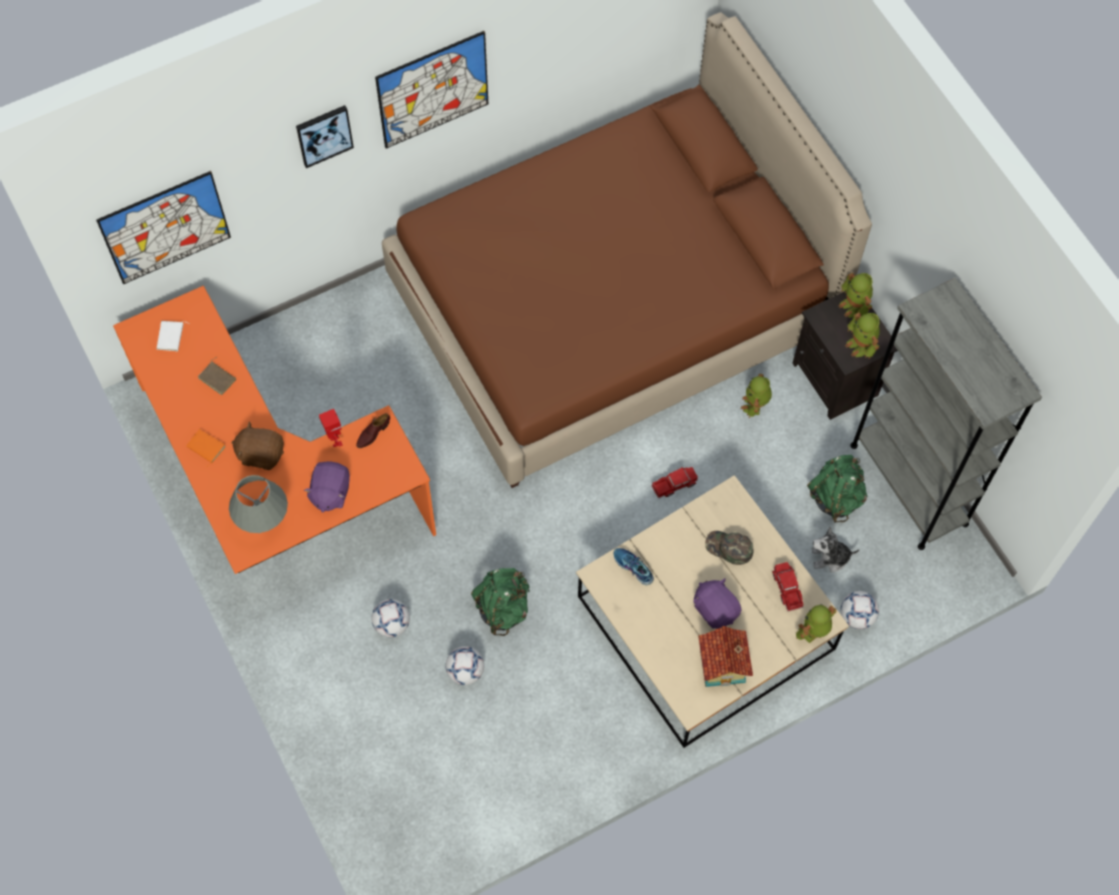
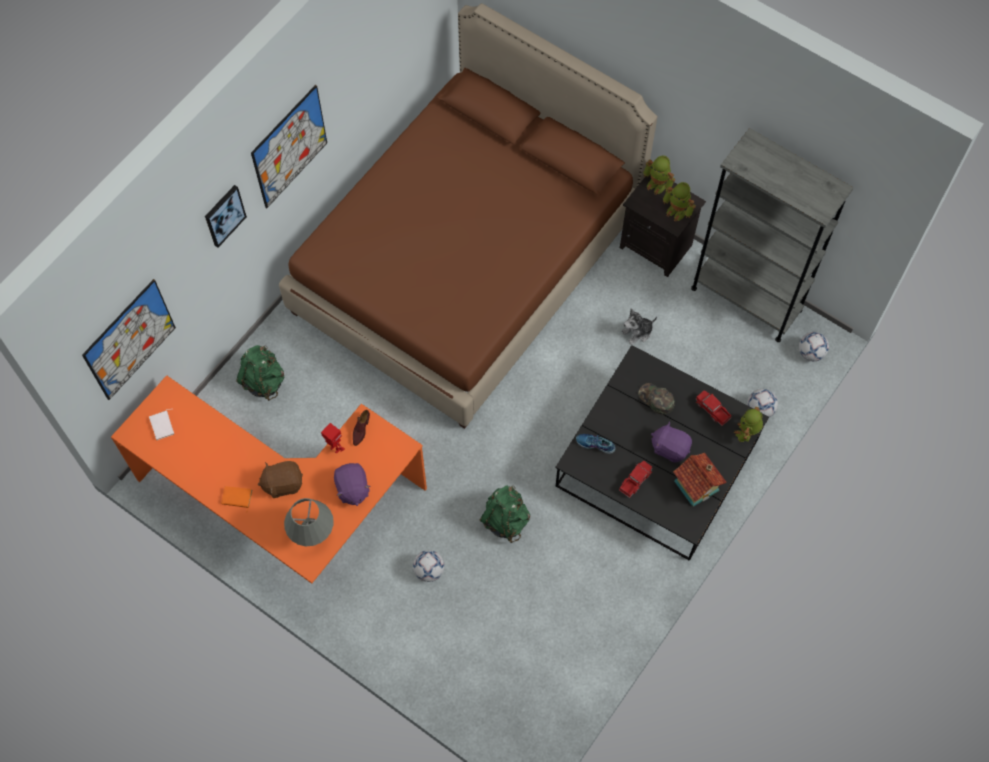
camera: 25 degrees left, 0 degrees up
brown book [198,357,236,395] -> none
football [445,646,484,685] -> football moved to [799,332,829,361]
beige coffee table [576,475,849,748] -> black coffee table [555,345,769,561]
toy truck [651,467,698,499] -> toy truck moved to [619,461,652,498]
green cap [705,531,753,565] -> green cap turned 45 degrees clockwise [638,383,675,415]
toy robot [741,374,772,418] -> none
green backpack [807,455,867,523] -> green backpack moved to [236,345,285,401]
plush toy [812,527,860,572] -> plush toy moved to [622,308,657,345]

